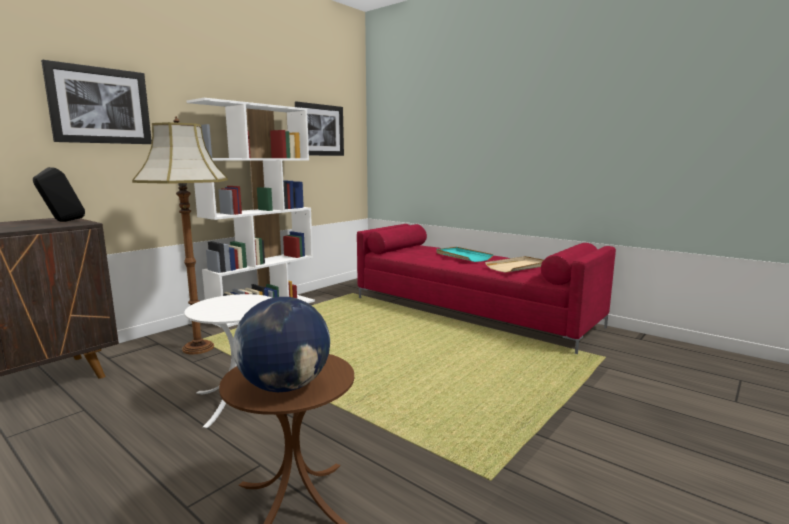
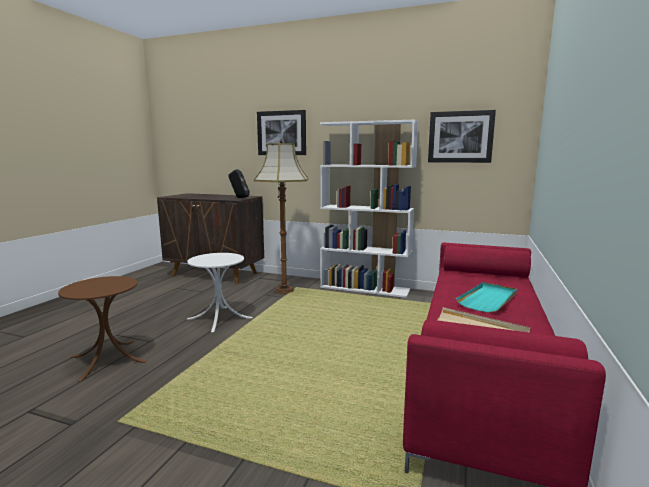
camera: 70 degrees right, 0 degrees up
globe [233,297,330,392] -> none

